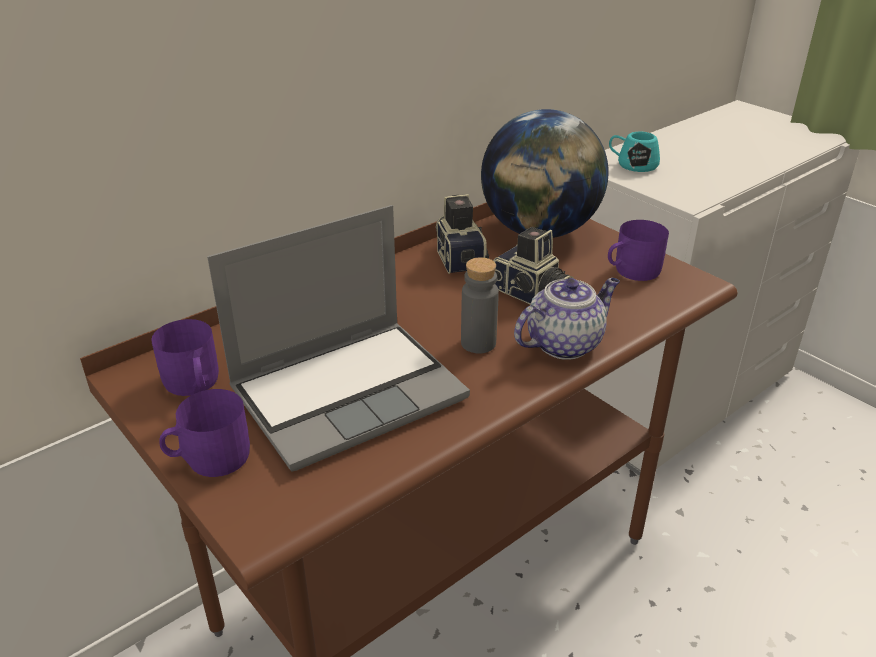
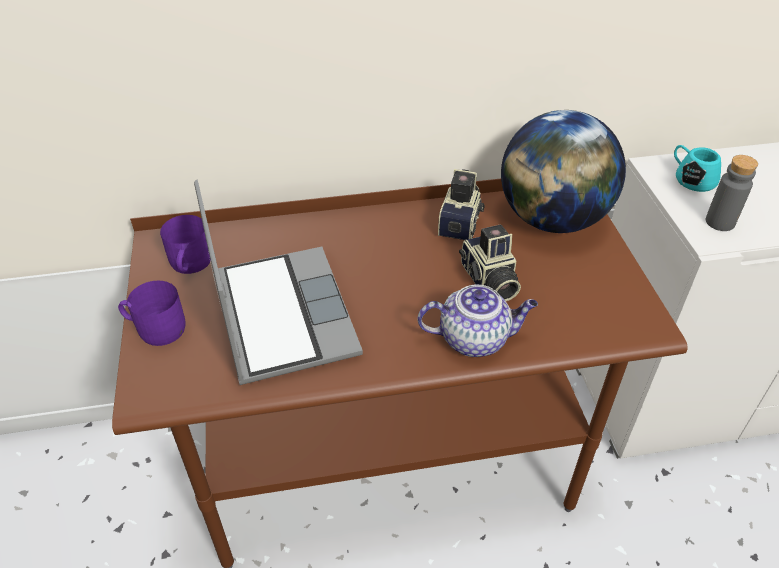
camera: 30 degrees right, 10 degrees up
laptop [207,205,470,472] -> laptop turned 105 degrees counterclockwise [194,180,363,385]
grey bottle [461,257,499,353] -> grey bottle moved to [706,155,758,231]
purple mug [608,220,669,281] -> none

